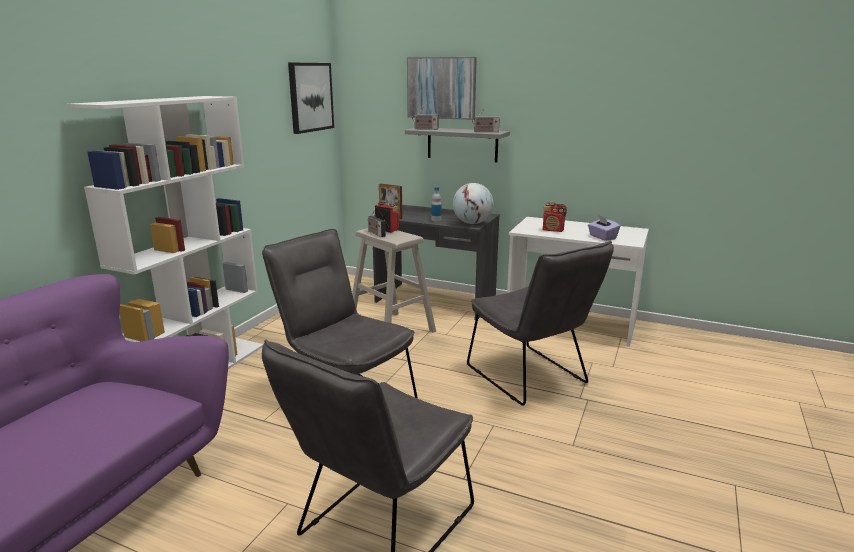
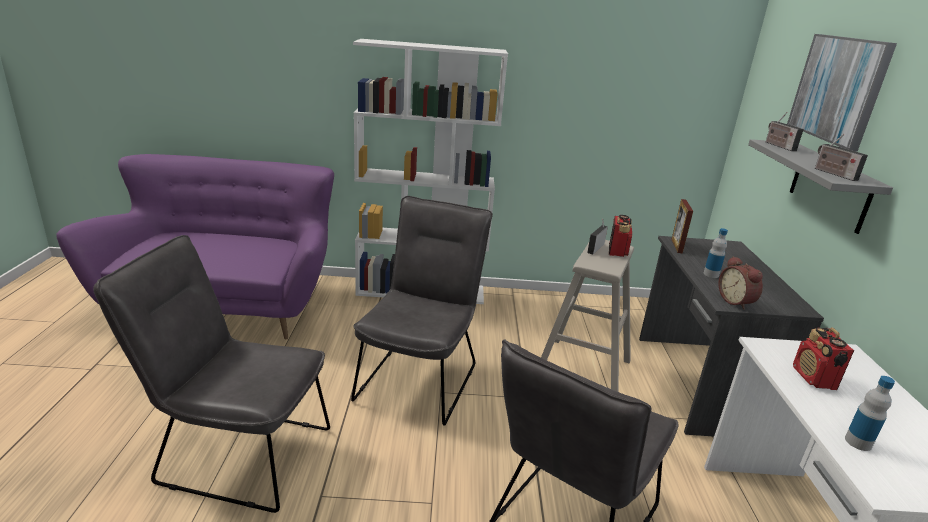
camera: 65 degrees right, 5 degrees up
picture [288,63,334,134] -> none
globe [453,183,493,224] -> alarm clock [718,256,763,310]
purple tissue box [588,216,620,241] -> bottle [845,376,895,451]

